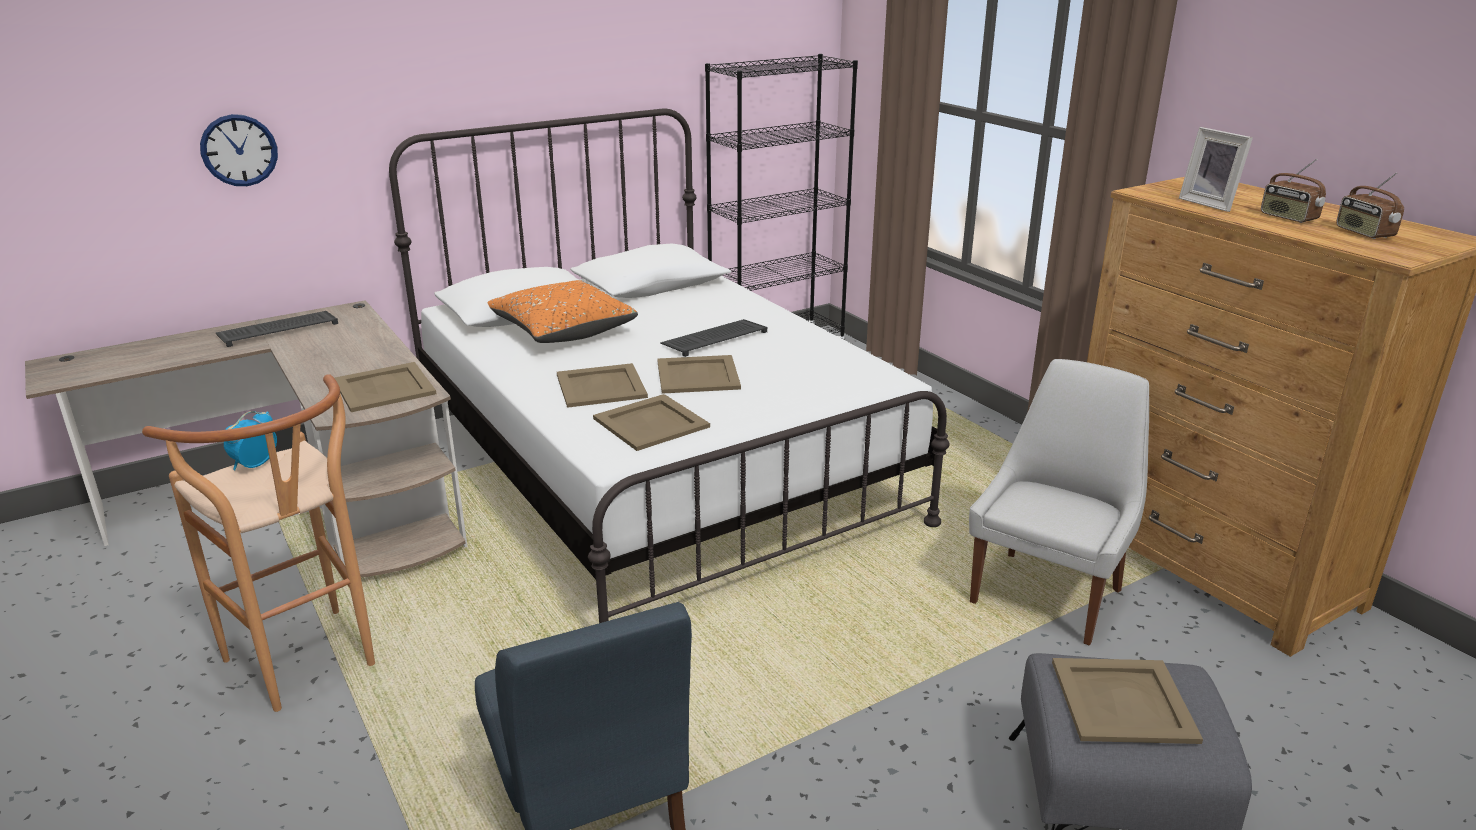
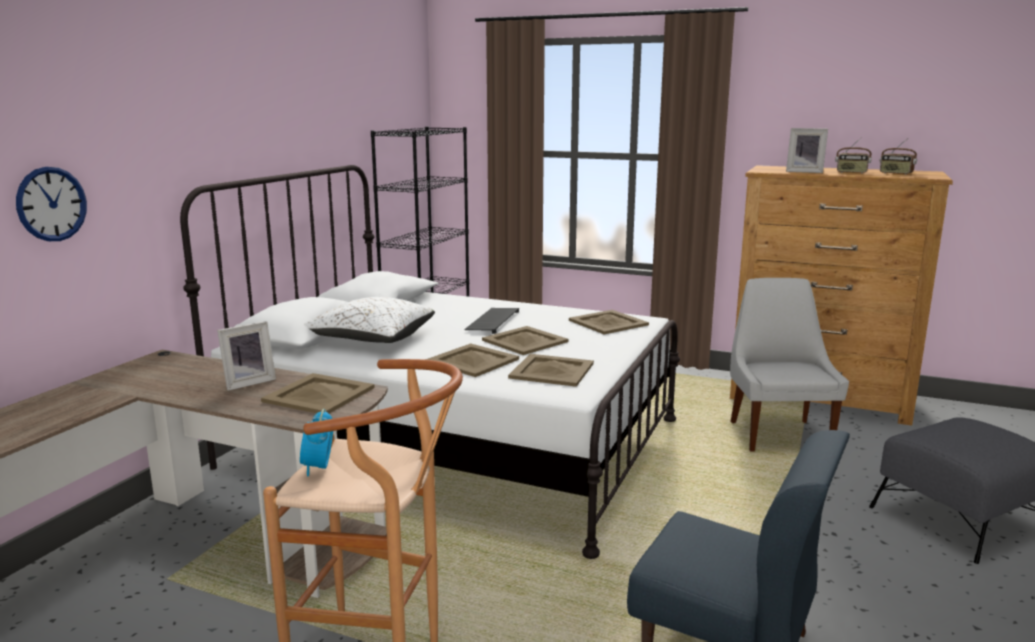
camera: 35 degrees left, 10 degrees down
keyboard [215,311,338,347] -> none
orange pillow [488,280,638,343] -> white pillow [304,297,435,343]
beige tray [1052,658,1203,744] -> beige tray moved to [569,310,649,334]
none -> picture frame [217,321,276,391]

